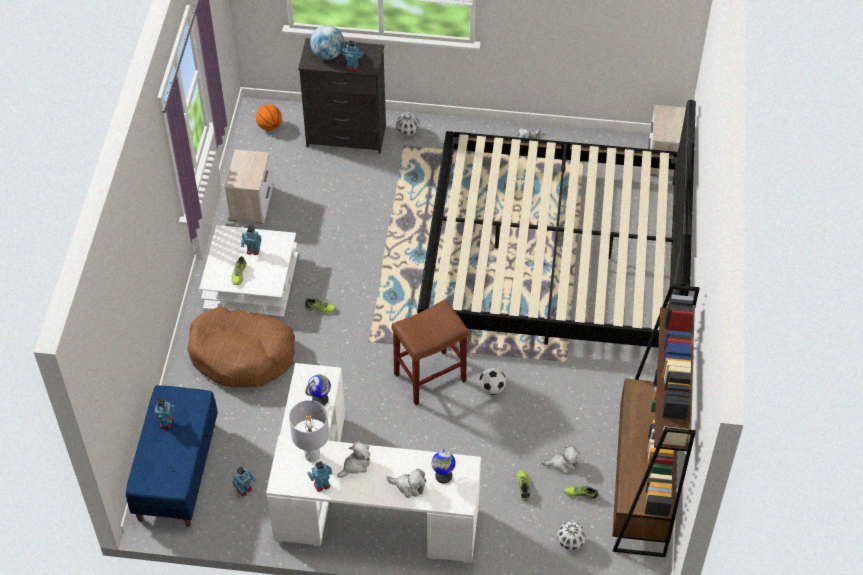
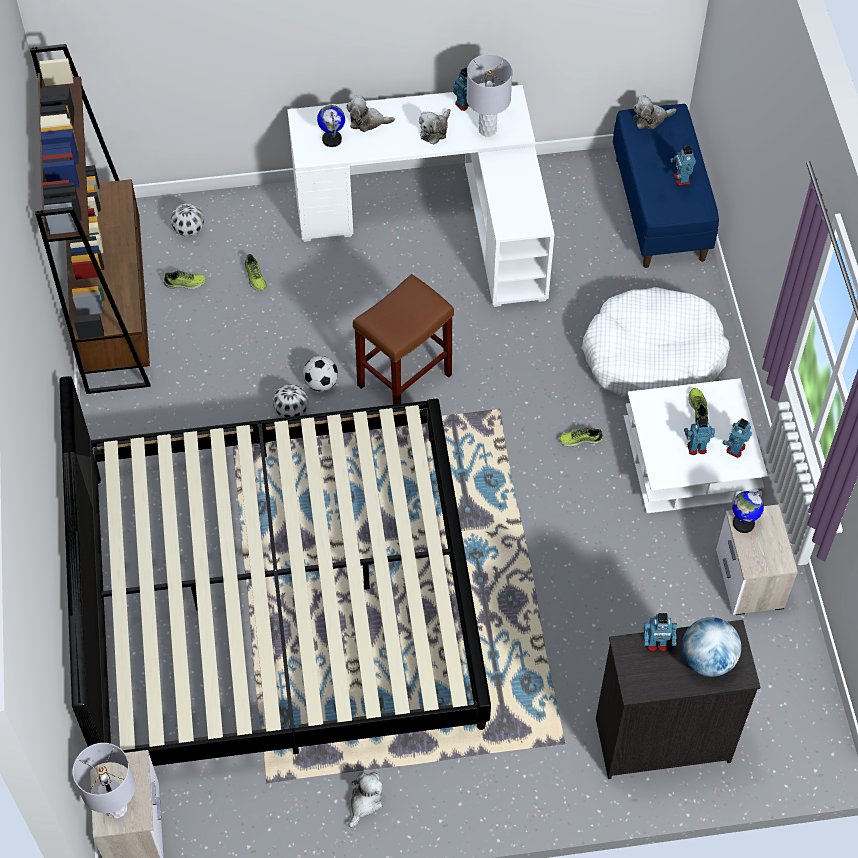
camera: 165 degrees right, 5 degrees up
brown dog bed [187,307,295,387] -> white dog bed [582,287,730,397]
toy robot [233,467,257,496] -> toy robot moved to [722,419,752,458]
basketball [256,105,282,131] -> none
globe [305,375,331,406] -> globe moved to [732,491,764,533]
football [396,113,420,136] -> football moved to [273,384,308,418]
plush toy [541,445,581,474] -> plush toy moved to [633,95,676,129]
none -> grey table lamp [73,743,135,818]

